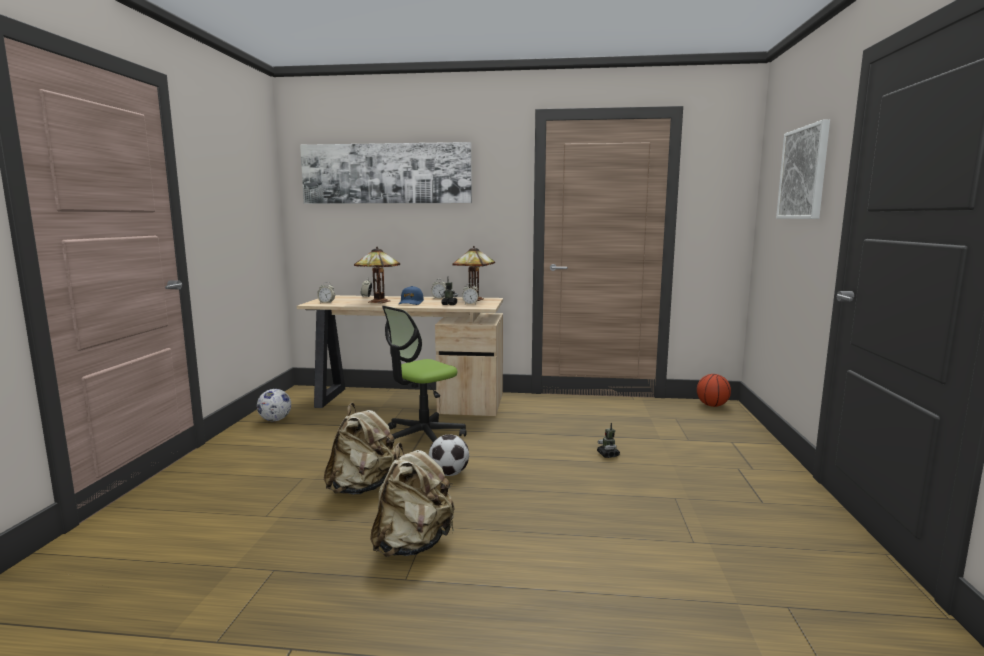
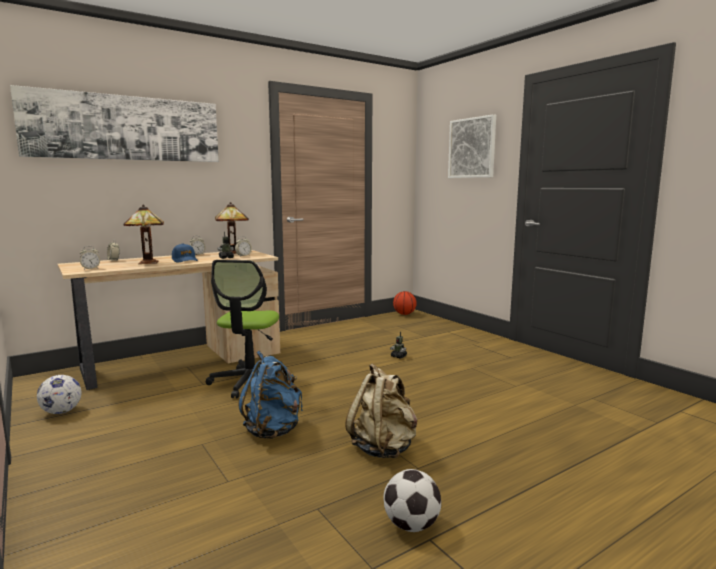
camera: 40 degrees left, 0 degrees up
beige backpack [324,403,397,495] -> blue backpack [238,351,303,439]
football [429,435,469,476] -> football moved to [384,469,441,532]

